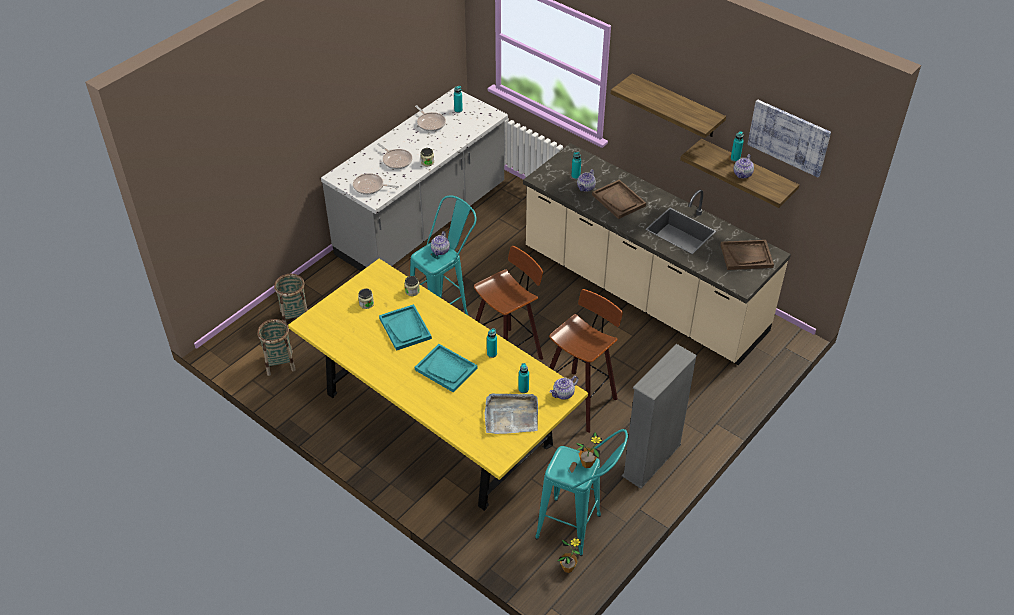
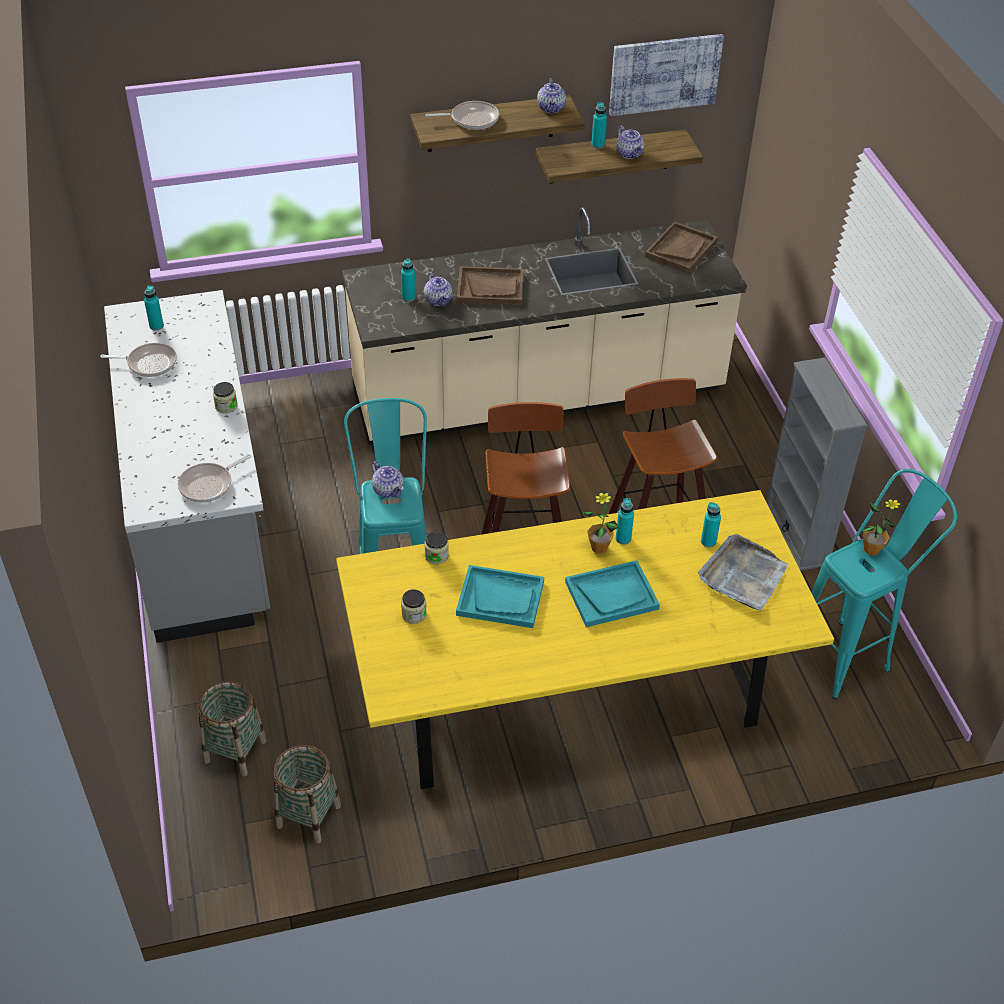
camera: 55 degrees left, 0 degrees up
frying pan [377,143,412,169] -> frying pan moved to [425,101,499,130]
teapot [550,376,578,400] -> teapot moved to [537,78,566,113]
potted plant [558,537,581,573] -> potted plant moved to [583,491,618,554]

